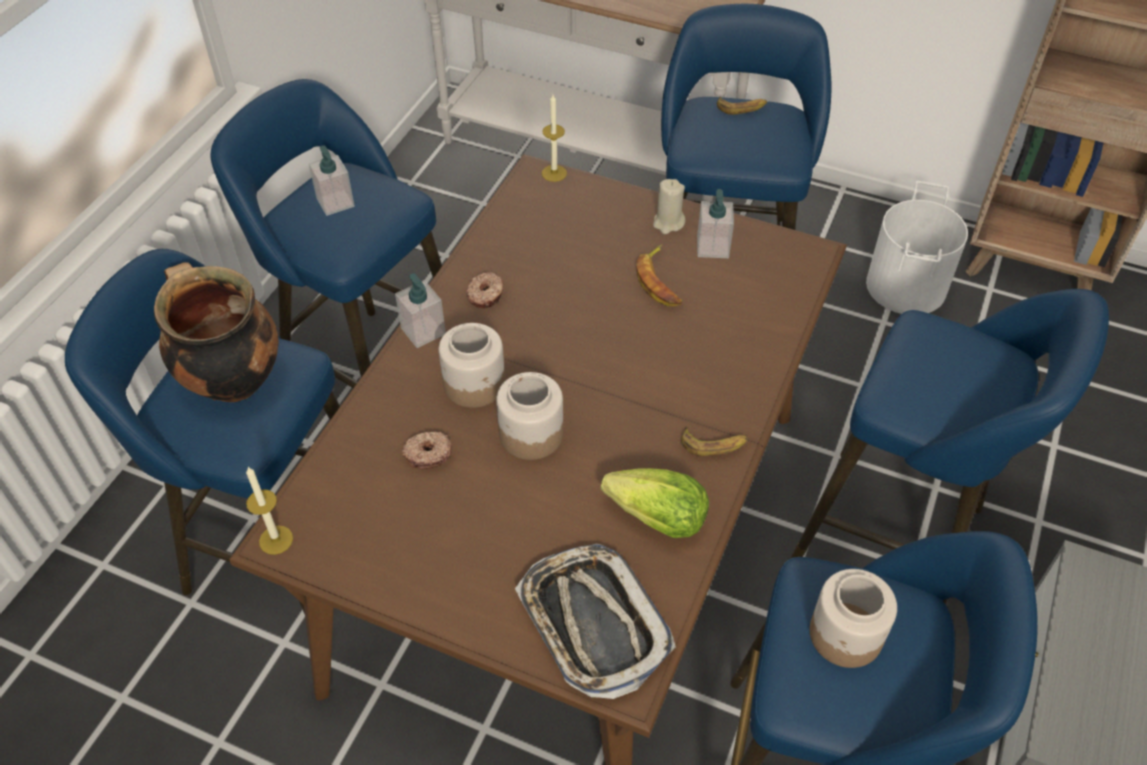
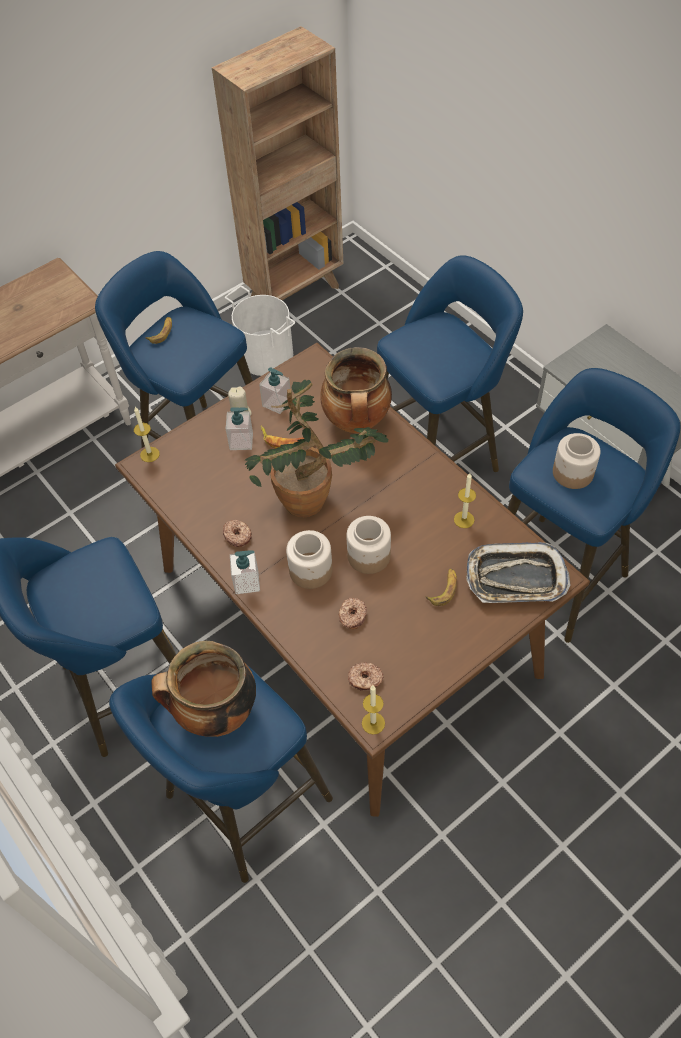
camera: 60 degrees left, 5 degrees up
soap dispenser [309,145,355,216] -> soap dispenser moved to [226,407,253,450]
lettuce [601,468,709,538] -> candle [454,473,476,528]
banana [681,426,748,456] -> banana moved to [426,568,457,606]
none -> potted plant [245,379,389,517]
none -> cooking pot [320,347,392,433]
none -> donut [348,662,384,691]

